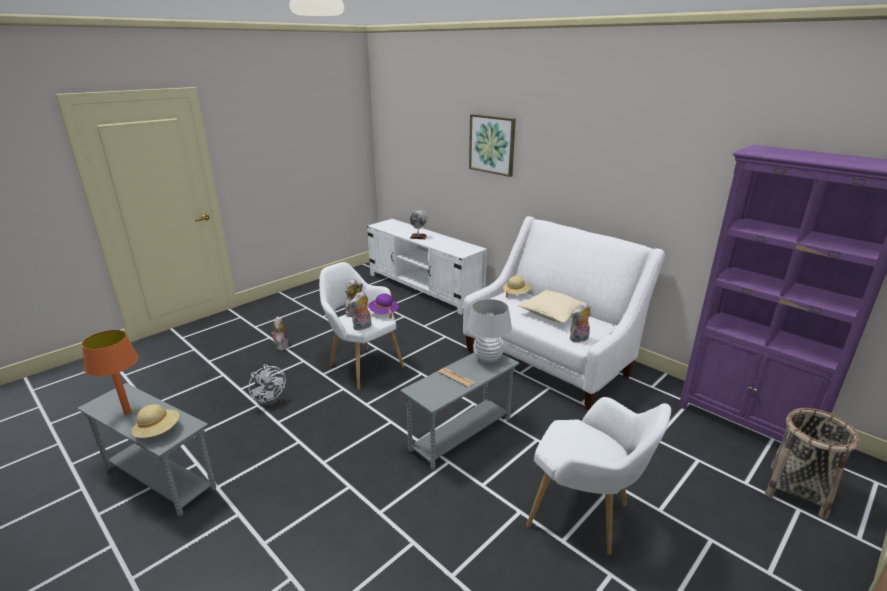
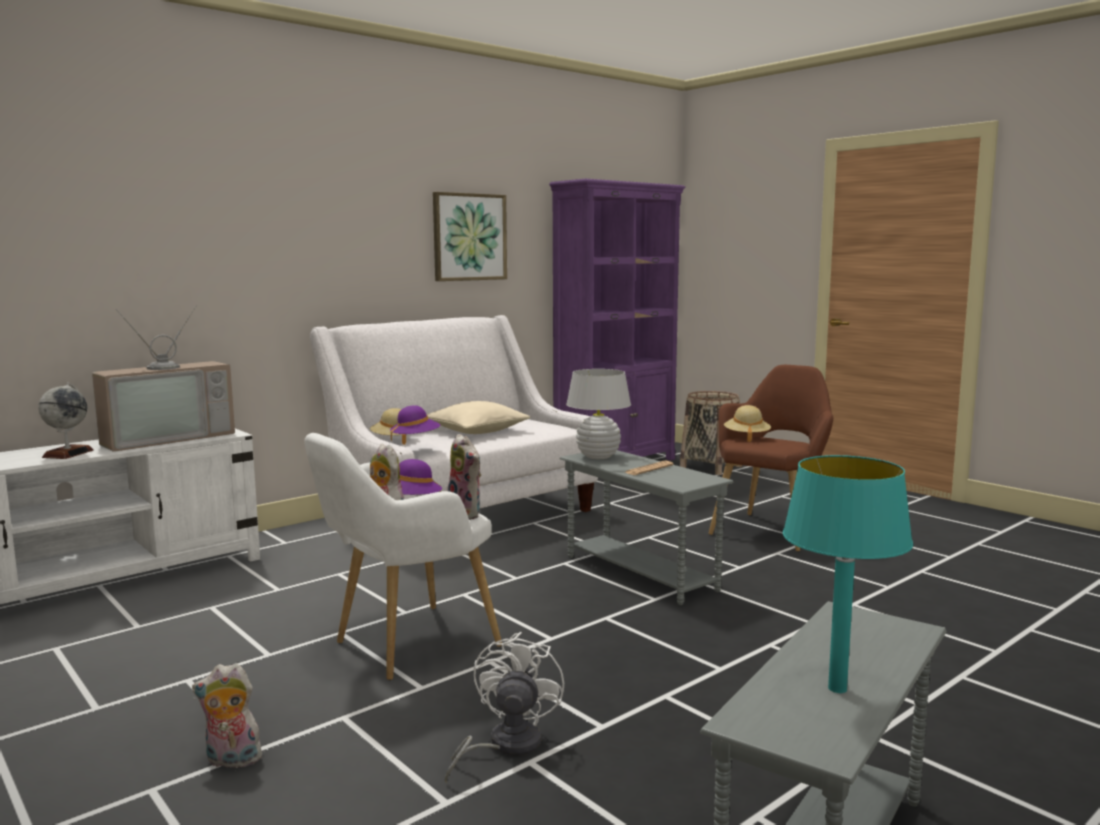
camera: 85 degrees left, 15 degrees down
orange table lamp [82,330,138,415] -> turquoise table lamp [783,455,913,693]
beige hat [132,404,179,438] -> beige hat moved to [724,405,771,442]
white fan [249,364,286,407] -> white fan turned 45 degrees counterclockwise [445,632,564,784]
picture [469,114,516,177] -> picture moved to [433,192,507,281]
white armchair [526,397,671,555] -> brown armchair [709,365,833,552]
plush toy [570,302,590,342] -> none
none -> television [92,305,235,452]
none -> purple hat [390,405,440,442]

